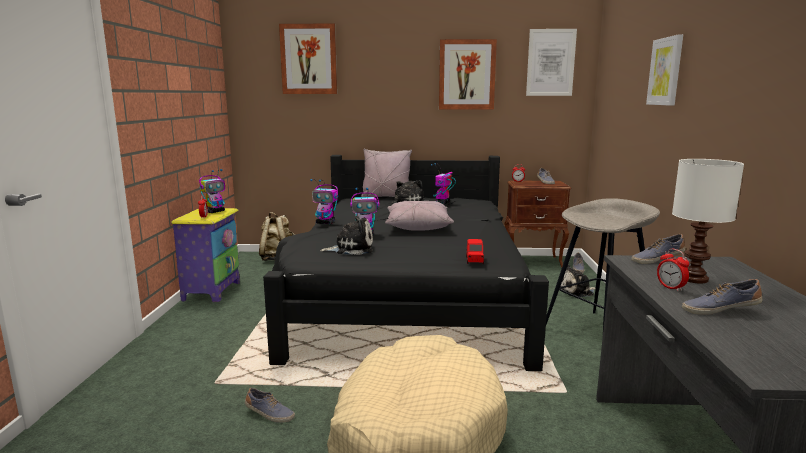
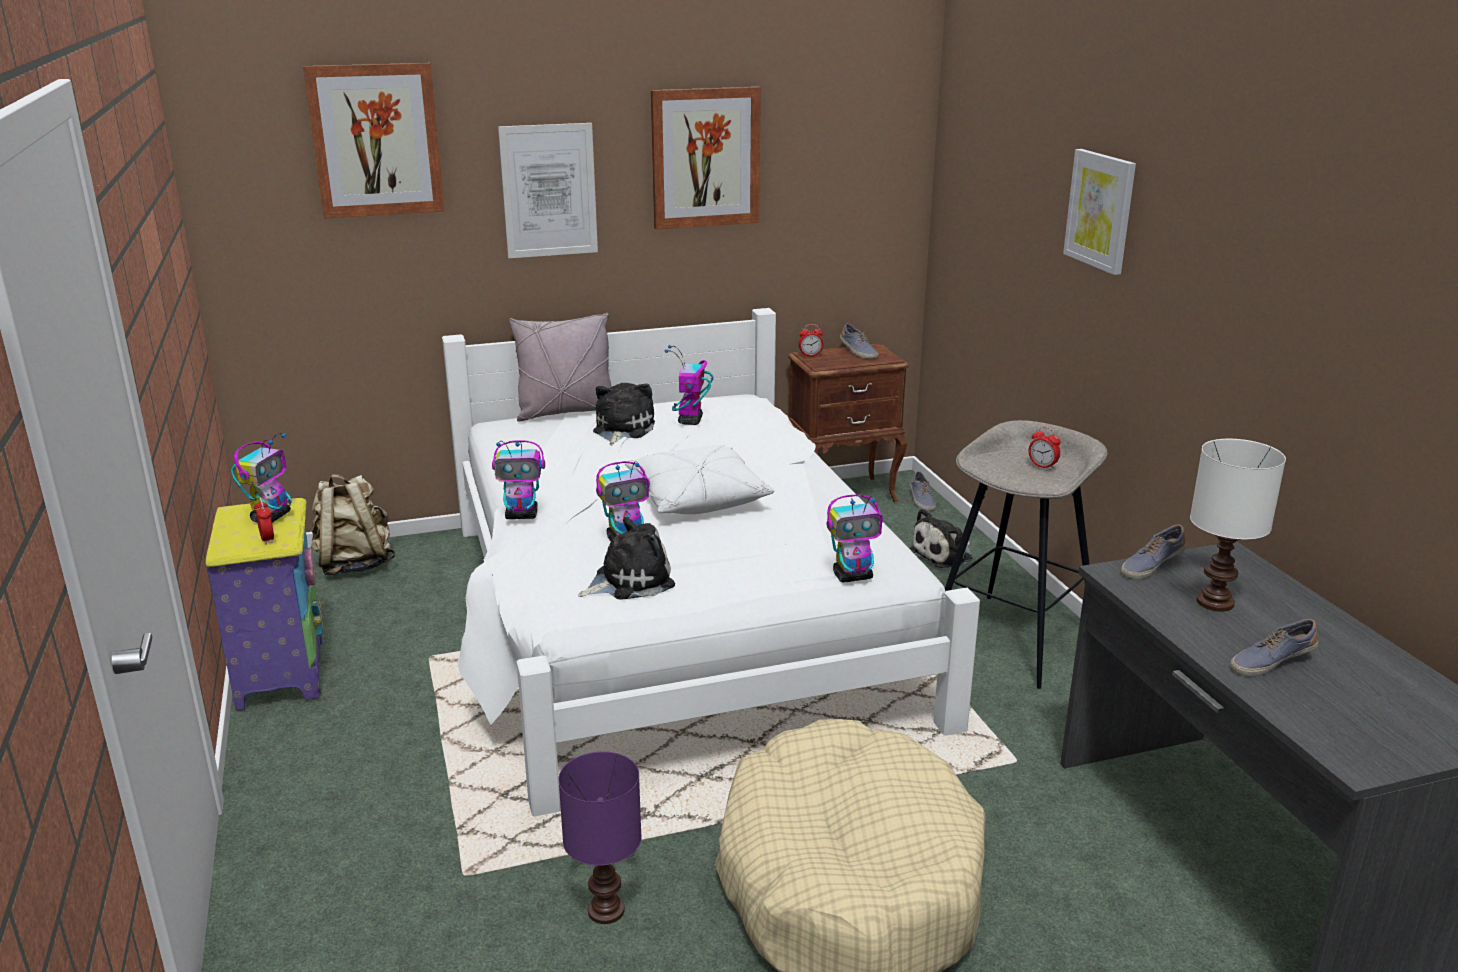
camera: 20 degrees left, 10 degrees up
shoe [245,388,295,423] -> purple table lamp [558,751,642,924]
black bed [263,155,549,371] -> white bed [442,308,980,817]
purple pillow [385,201,454,231] -> white pillow [625,445,774,514]
red toy car [466,239,484,264] -> toy robot [826,494,883,583]
picture [526,29,577,96] -> picture moved to [498,123,598,258]
alarm clock [657,249,689,292] -> alarm clock moved to [1029,426,1060,470]

